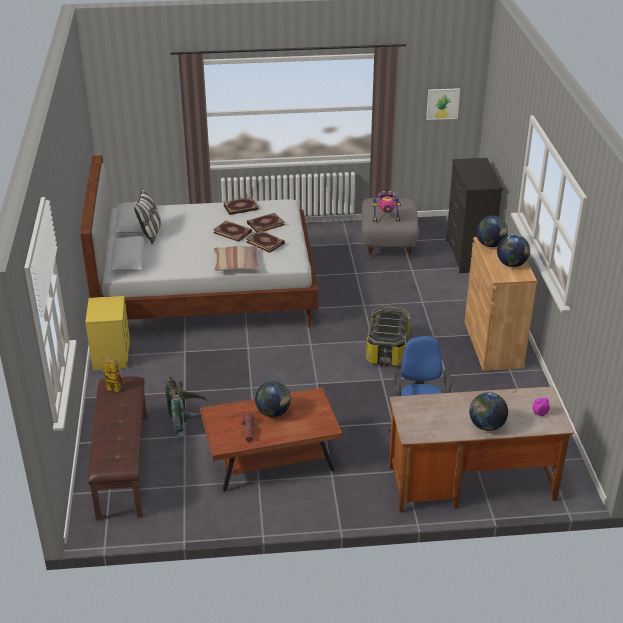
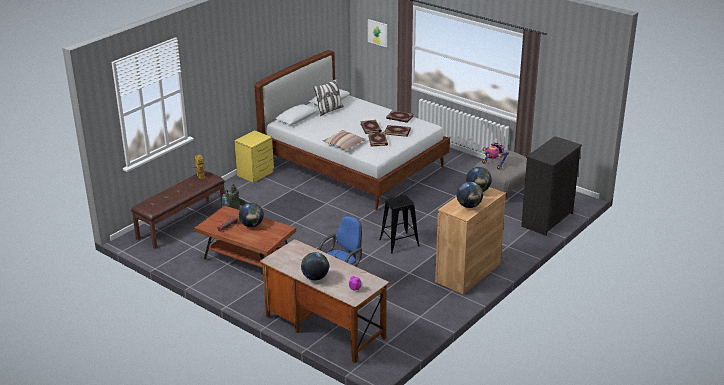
camera: 45 degrees right, 5 degrees down
storage box [366,306,410,367] -> black stool [379,195,420,254]
picture [426,88,460,120] -> picture moved to [368,19,387,47]

